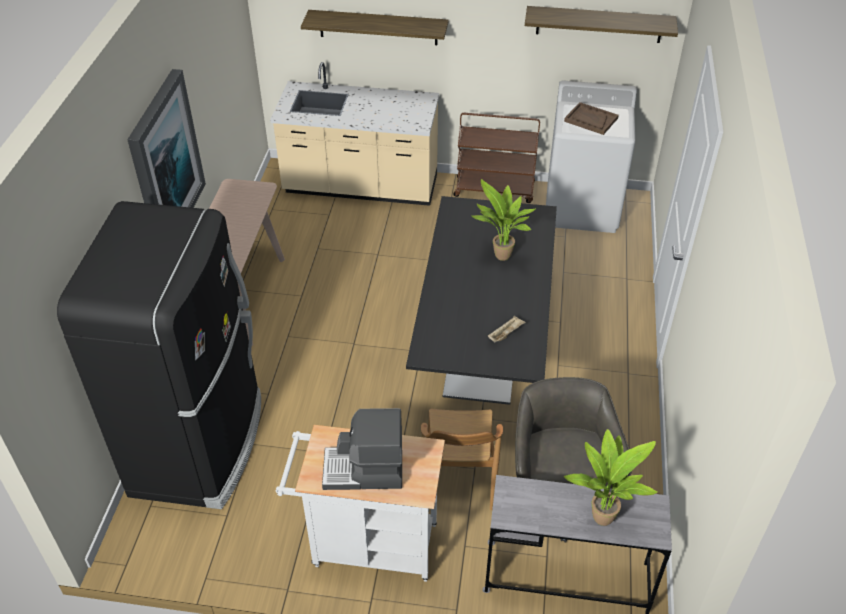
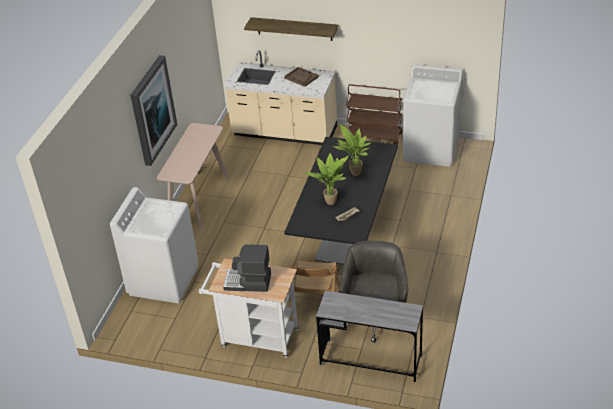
camera: 10 degrees right, 5 degrees down
black fridge [57,201,261,509] -> white washing machine [110,187,199,303]
shelf [525,6,678,43] -> none
brown tray [564,102,619,135] -> brown tray moved to [284,67,319,87]
potted plant [564,429,658,526] -> potted plant moved to [305,153,348,205]

